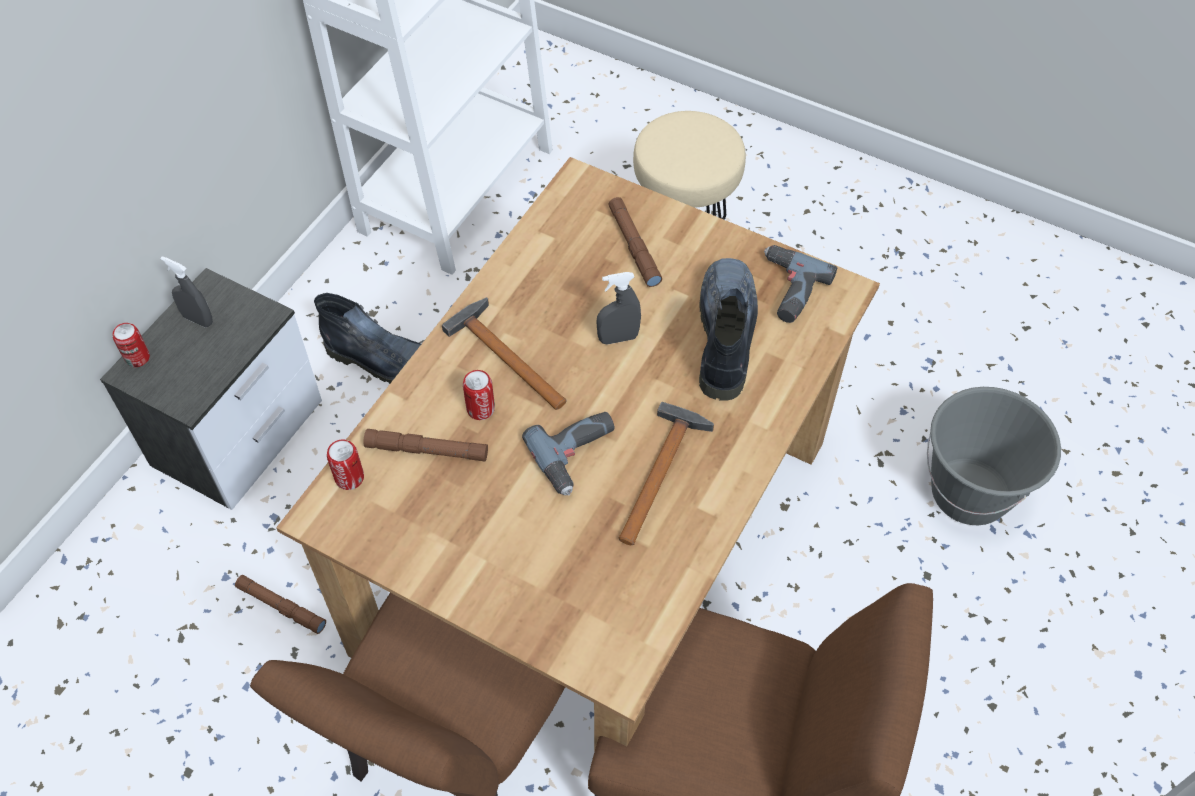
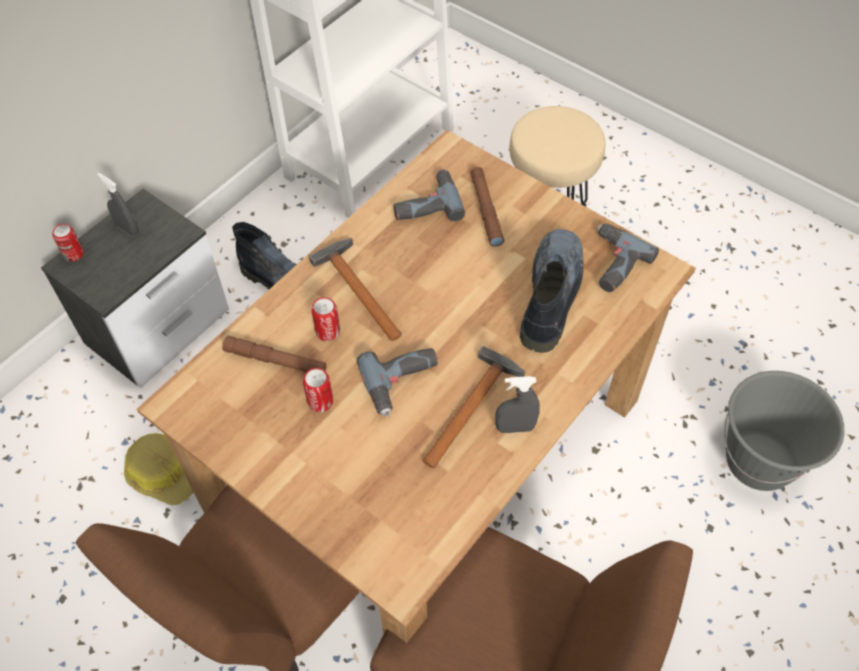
camera: 10 degrees right, 0 degrees up
brown flashlight [235,575,326,634] -> hard hat [124,433,193,505]
can [327,439,364,490] -> can moved to [303,368,333,412]
grey spray bottle [596,272,641,345] -> grey spray bottle moved to [495,376,540,433]
none -> power drill [393,169,465,221]

